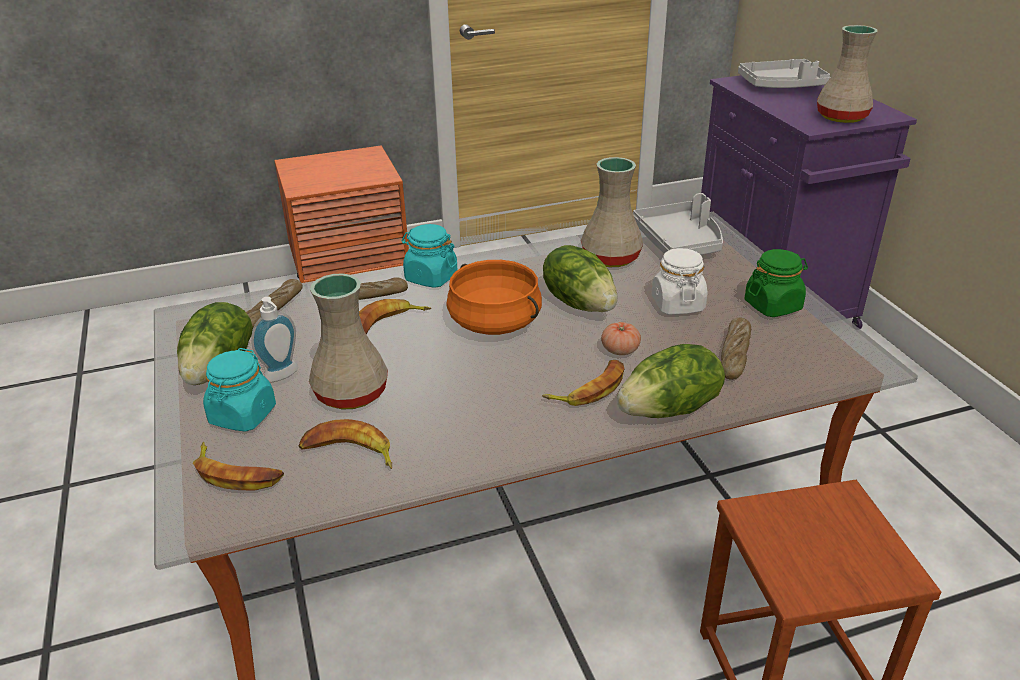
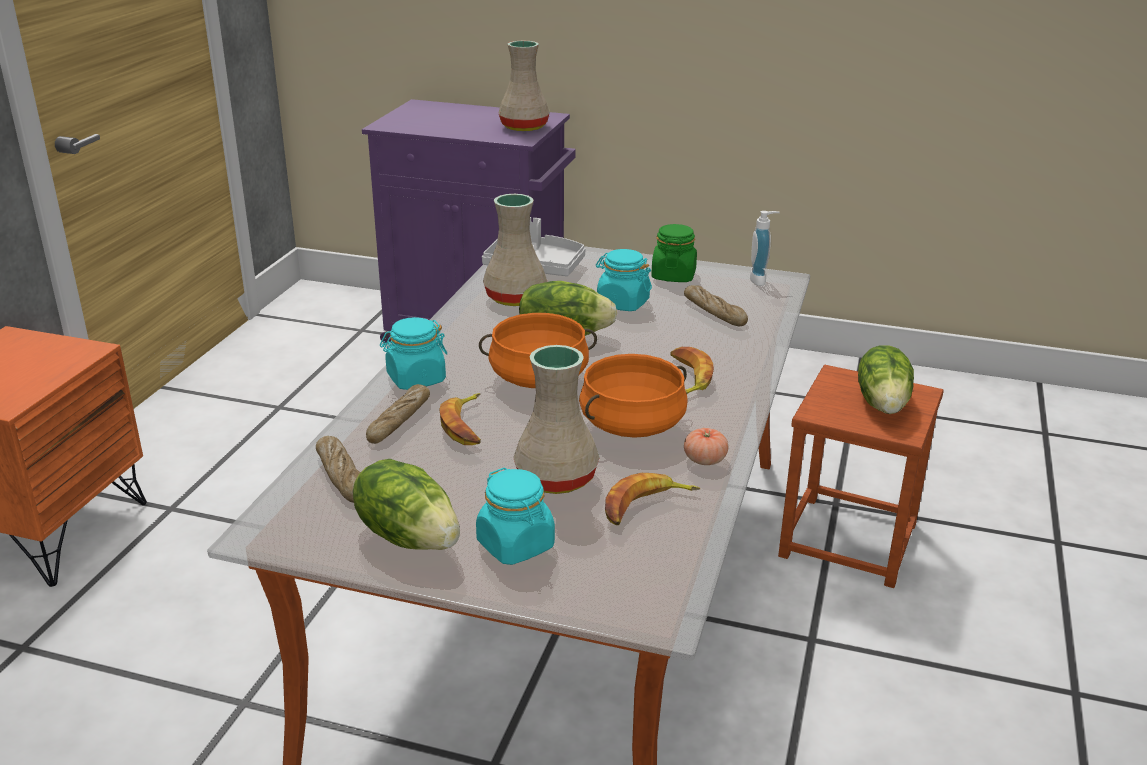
camera: 55 degrees left, 5 degrees down
banana [193,442,284,490] -> none
soap dispenser [251,297,298,382] -> soap dispenser moved to [750,211,780,286]
tomato [601,322,641,355] -> tomato moved to [684,428,728,465]
lettuce [617,344,725,418] -> lettuce moved to [858,345,914,414]
white jar [652,248,707,315] -> turquoise jar [596,249,652,311]
grey tray [738,59,830,88] -> none
none -> orange cooking pot [579,354,688,438]

